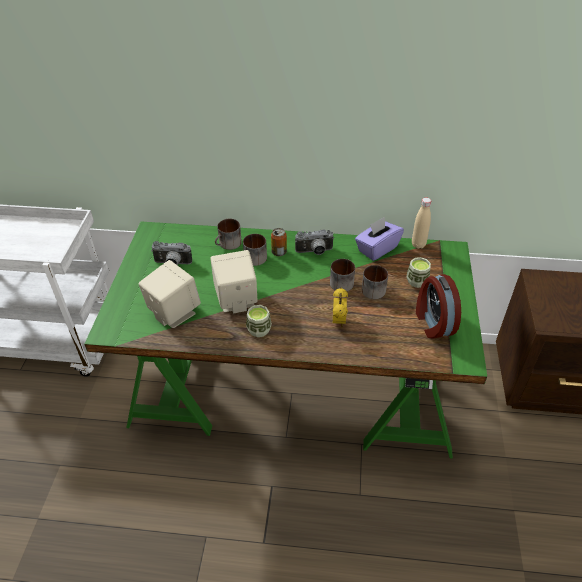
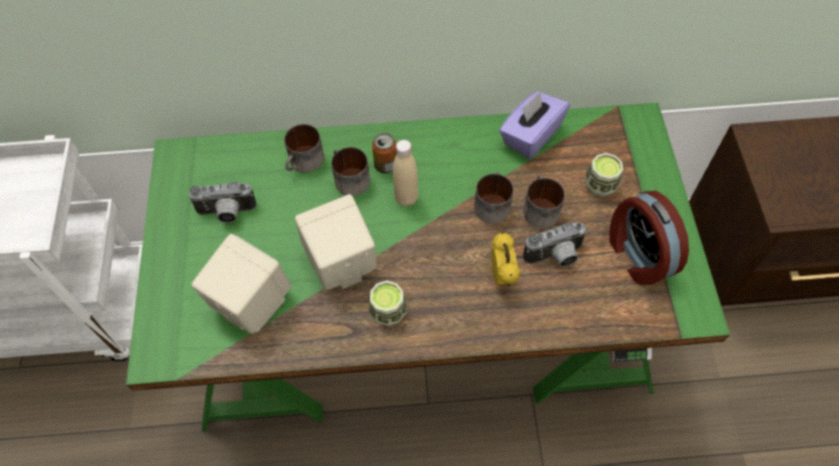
camera: 10 degrees left, 15 degrees up
camera [295,229,334,255] -> camera moved to [523,222,587,267]
beige bottle [412,198,431,249] -> beige bottle moved to [393,140,418,206]

